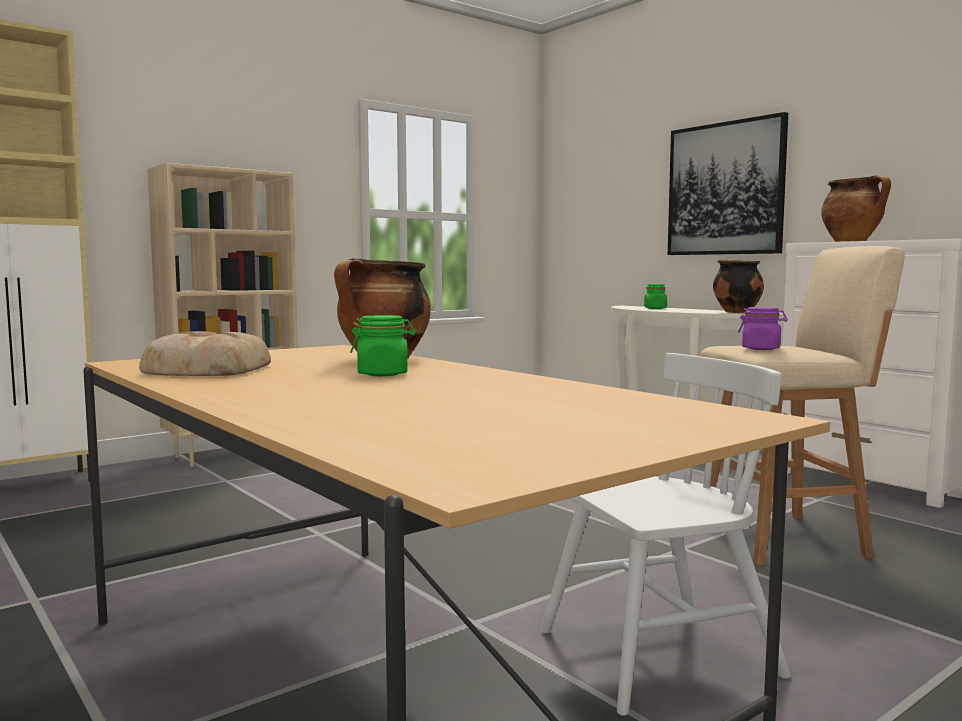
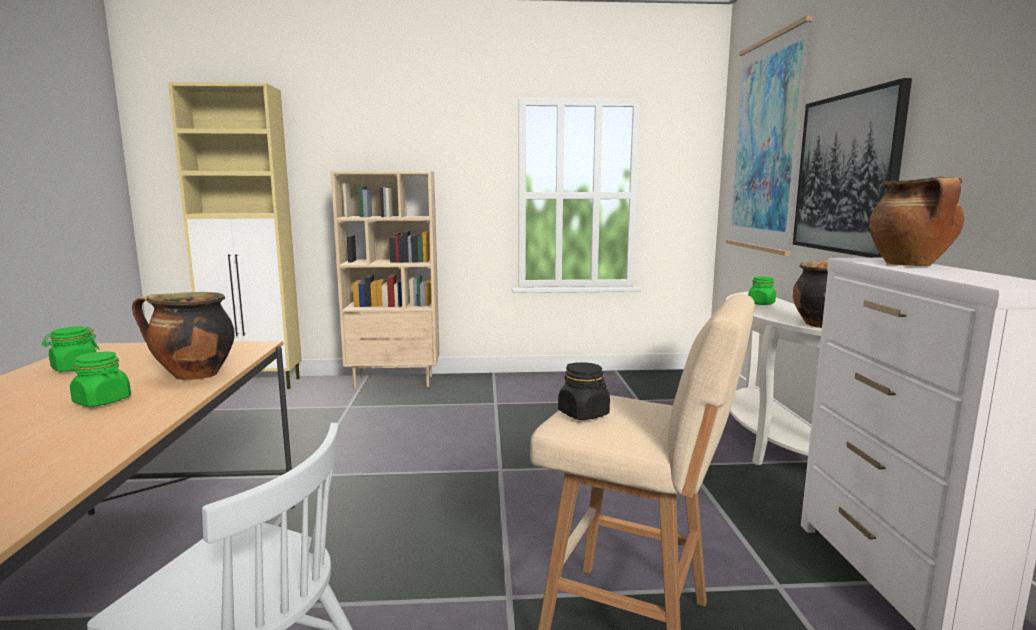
camera: 35 degrees right, 5 degrees up
bread [139,331,271,376] -> green jar [42,326,99,372]
purple jar [738,307,788,350] -> black jar [558,362,610,420]
none -> picture [726,16,813,256]

